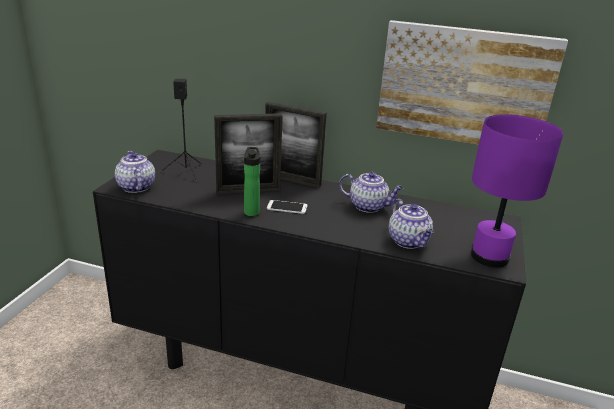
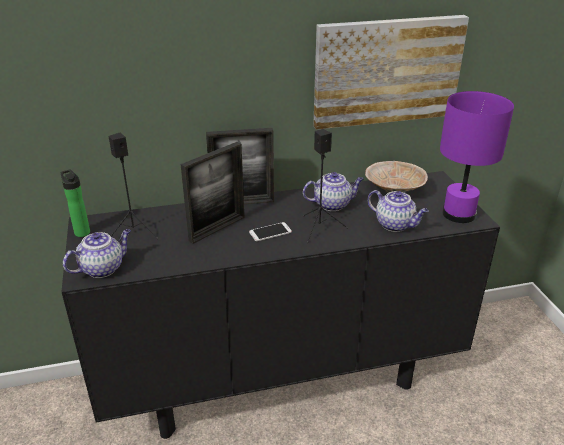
camera: 30 degrees left, 5 degrees up
teapot [115,151,155,193] -> teapot turned 105 degrees clockwise [63,229,131,278]
bottle [244,147,260,216] -> bottle moved to [61,169,90,237]
none -> black speaker [303,129,348,243]
none -> beige bowl [365,161,428,192]

